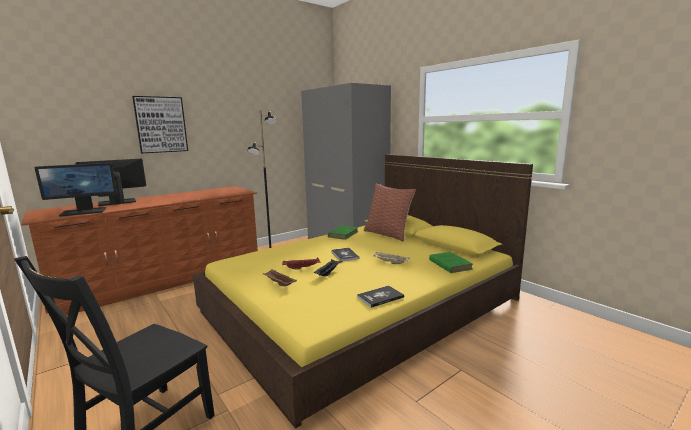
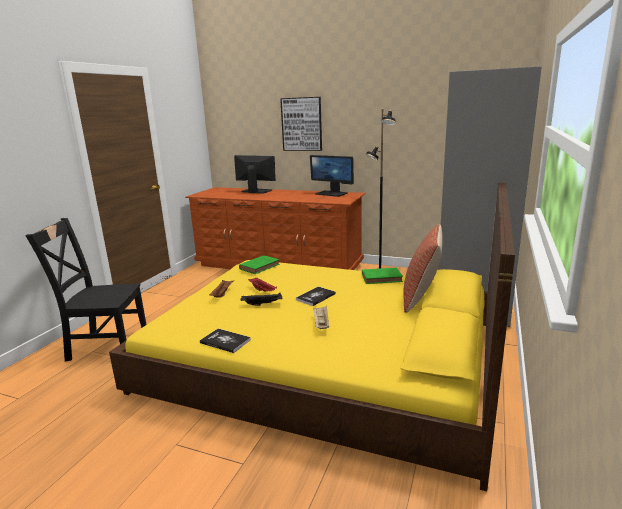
camera: 60 degrees right, 5 degrees up
monitor [35,163,117,217] -> monitor moved to [310,155,354,197]
green book [429,252,473,273] -> green book moved to [239,255,280,274]

